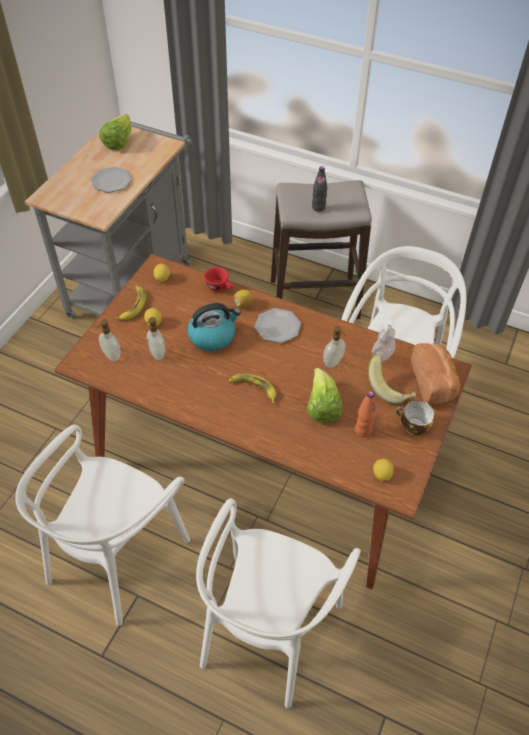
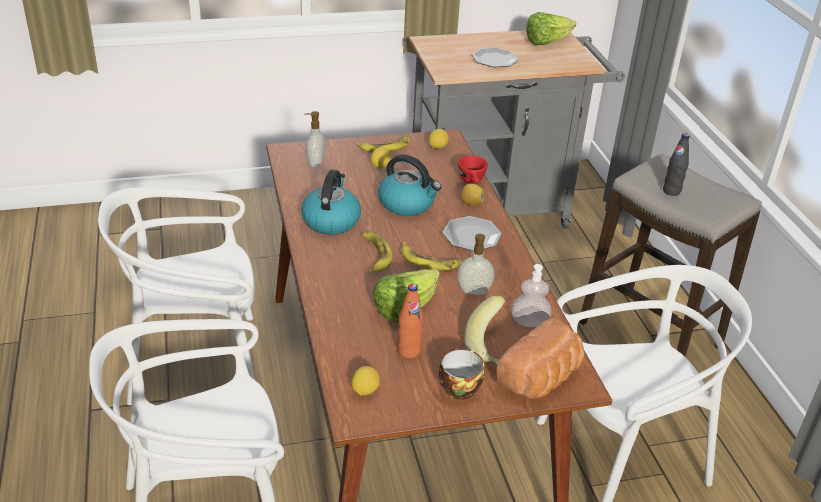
camera: 50 degrees right, 15 degrees down
soap dispenser [143,317,165,360] -> none
none -> kettle [301,169,361,235]
none -> banana [401,242,462,271]

